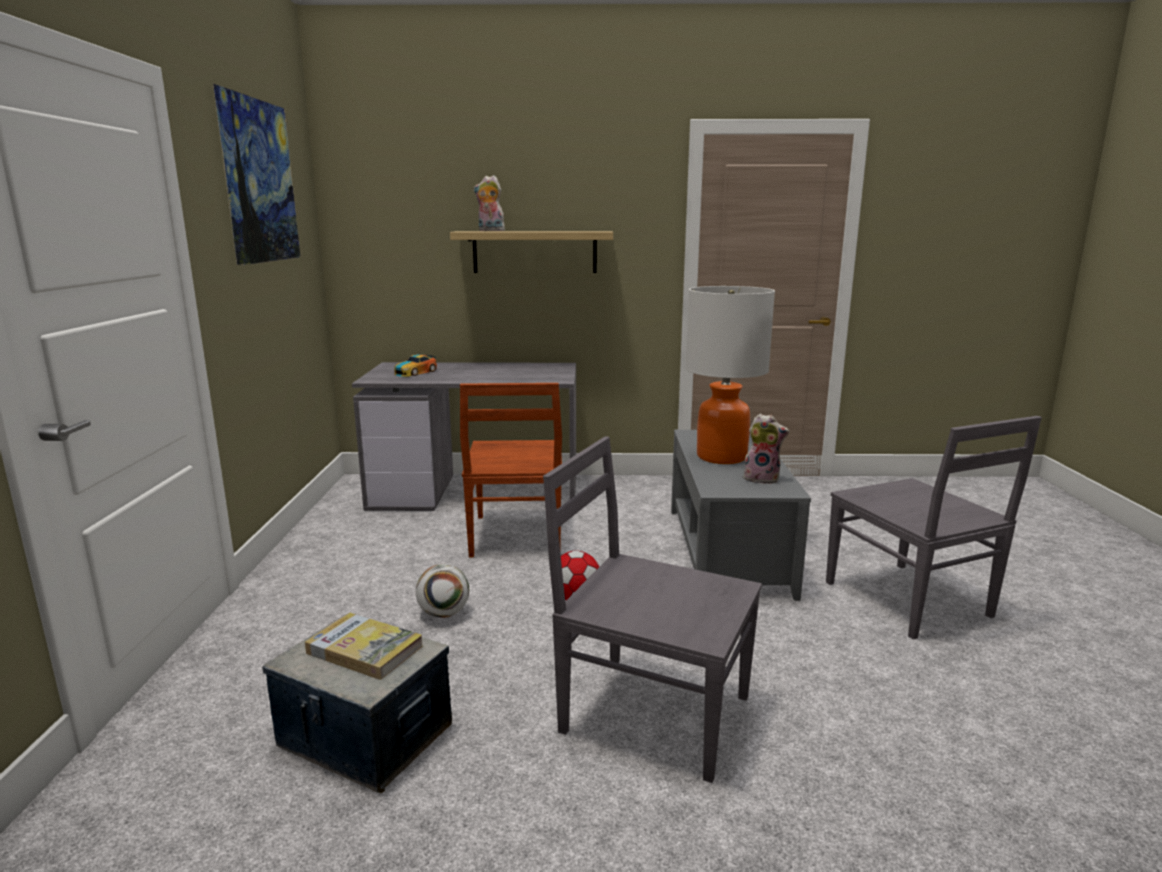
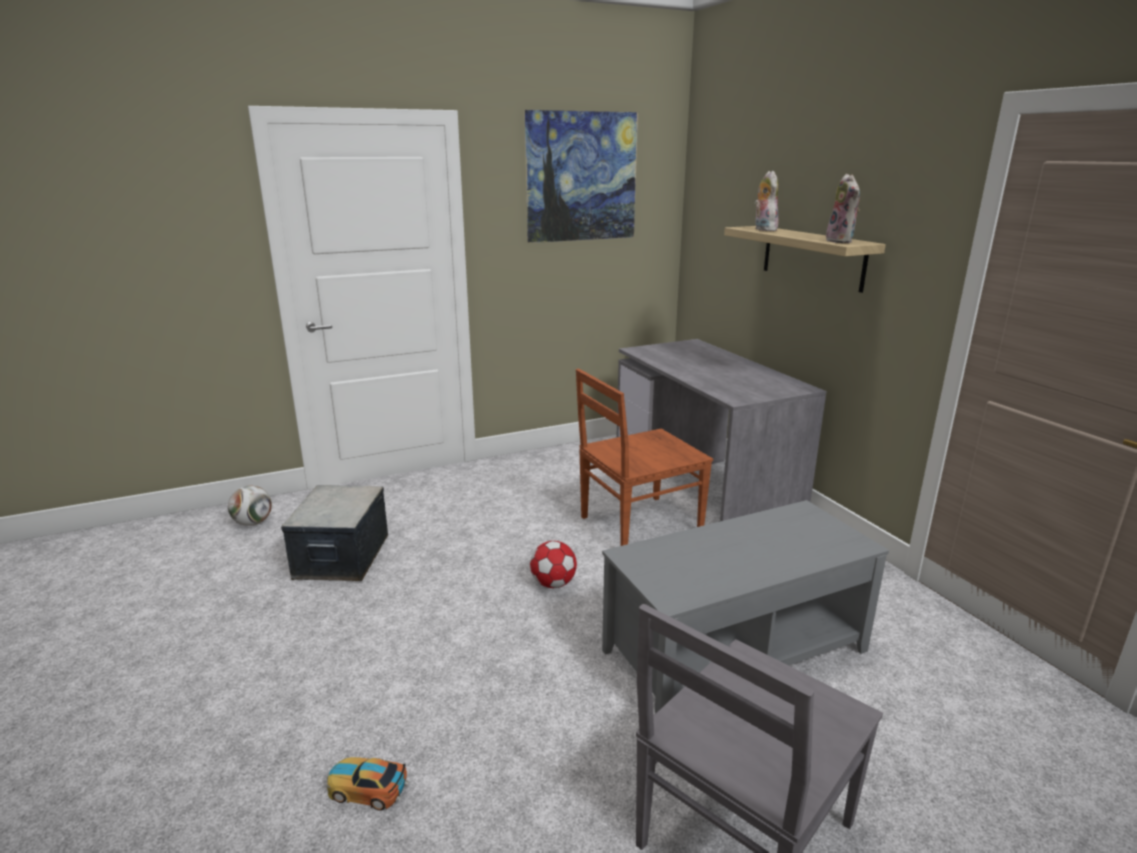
camera: 65 degrees right, 5 degrees up
book [305,613,423,680] -> none
toy car [394,354,437,377] -> toy car moved to [327,757,408,811]
football [416,564,469,618] -> football moved to [228,485,272,526]
grey chair [543,436,762,783] -> none
table lamp [686,286,775,464] -> none
plush toy [743,413,789,484] -> plush toy moved to [826,174,860,243]

